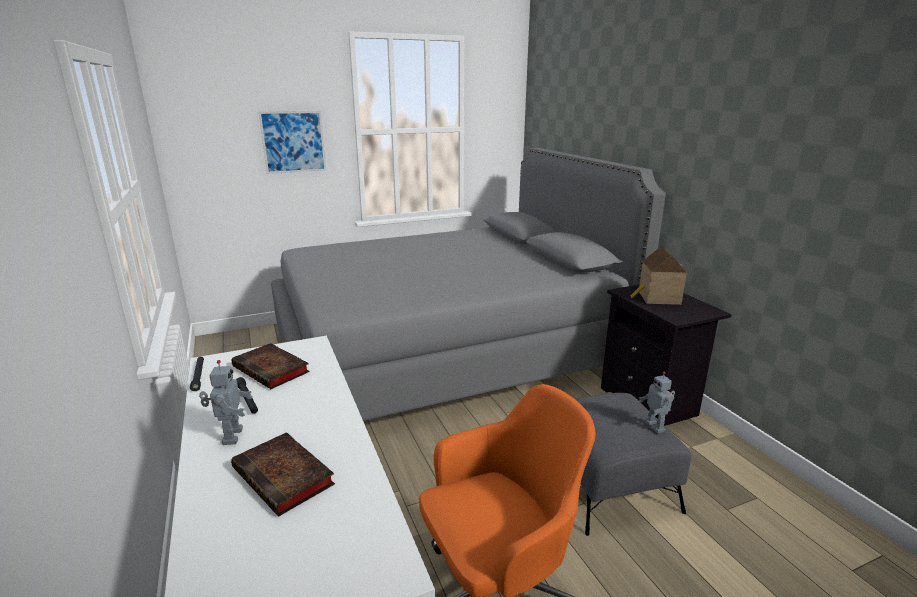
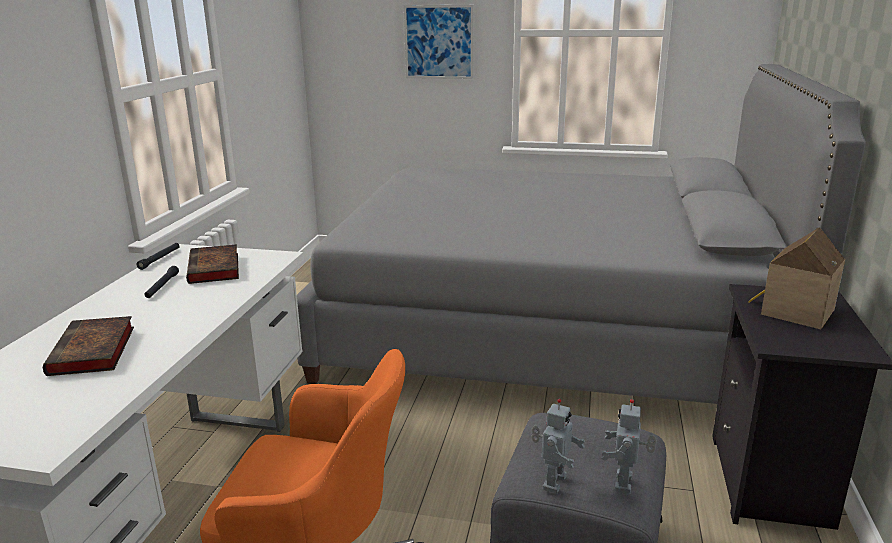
camera: 35 degrees right, 0 degrees up
toy robot [199,360,252,445] -> toy robot moved to [531,399,585,494]

